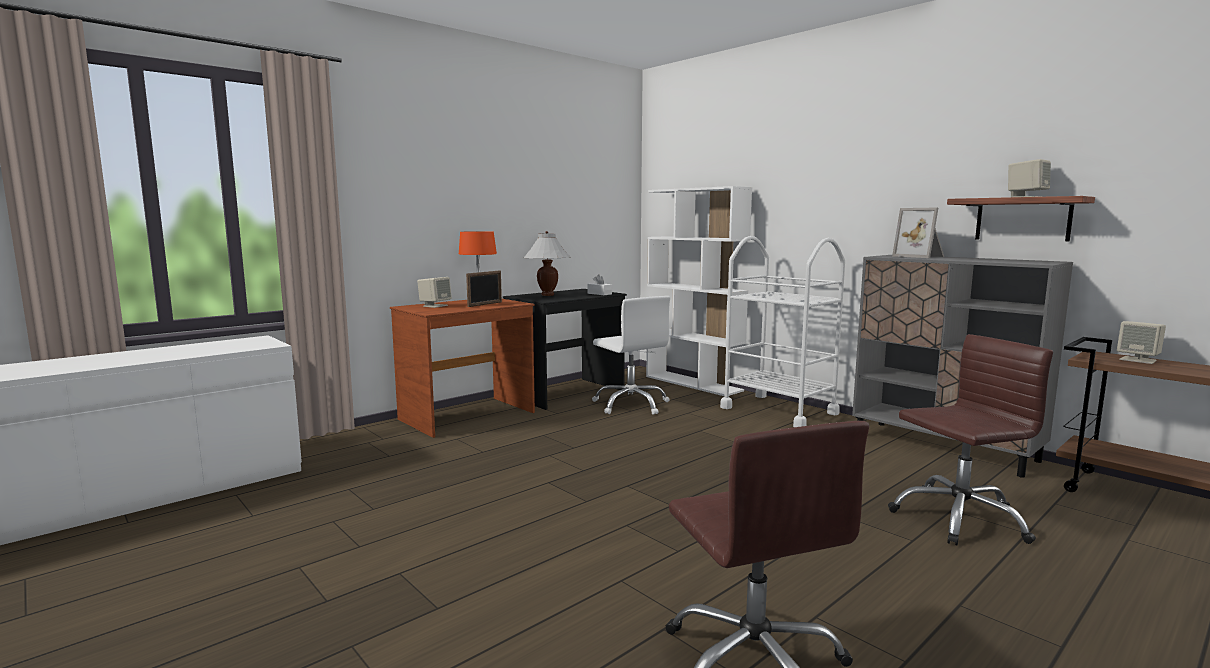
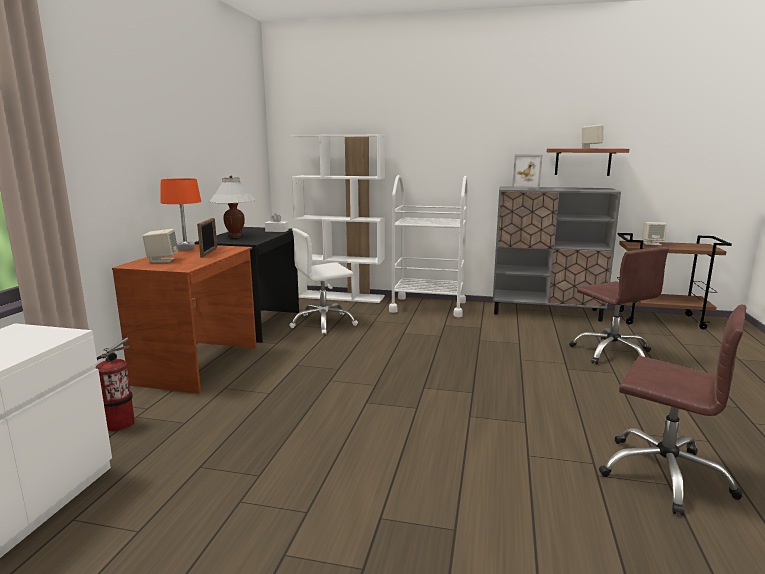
camera: 35 degrees left, 5 degrees up
white office chair [592,296,670,415] -> white office chair turned 135 degrees clockwise [289,228,358,335]
brown office chair [888,334,1053,546] -> brown office chair turned 120 degrees clockwise [570,247,669,365]
none -> fire extinguisher [95,338,135,432]

